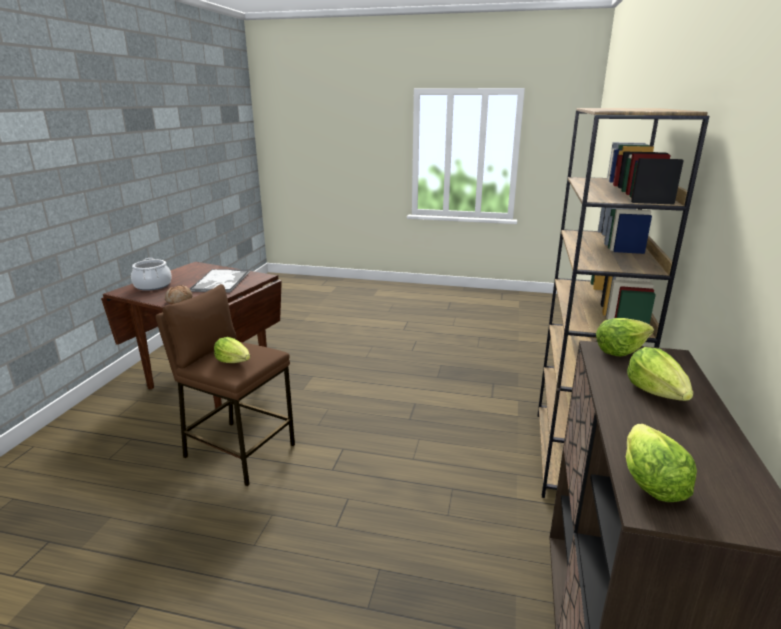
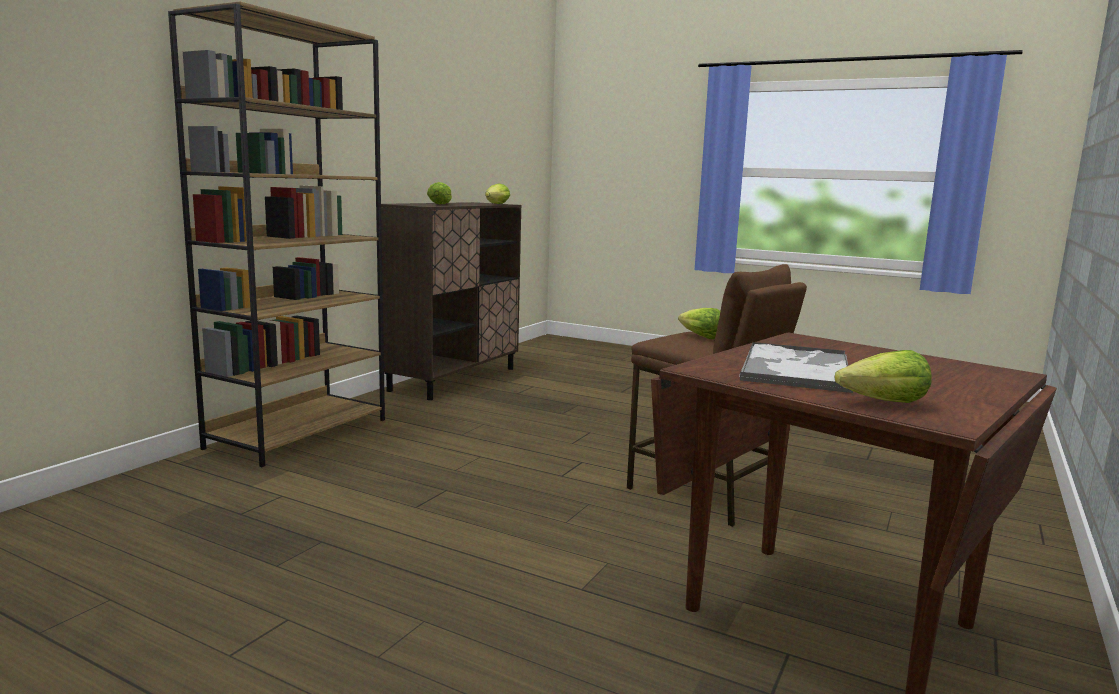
camera: 165 degrees left, 10 degrees down
cooking pot [131,258,172,291] -> none
bread [165,285,192,304] -> none
lettuce [596,318,654,356] -> lettuce moved to [835,350,932,403]

